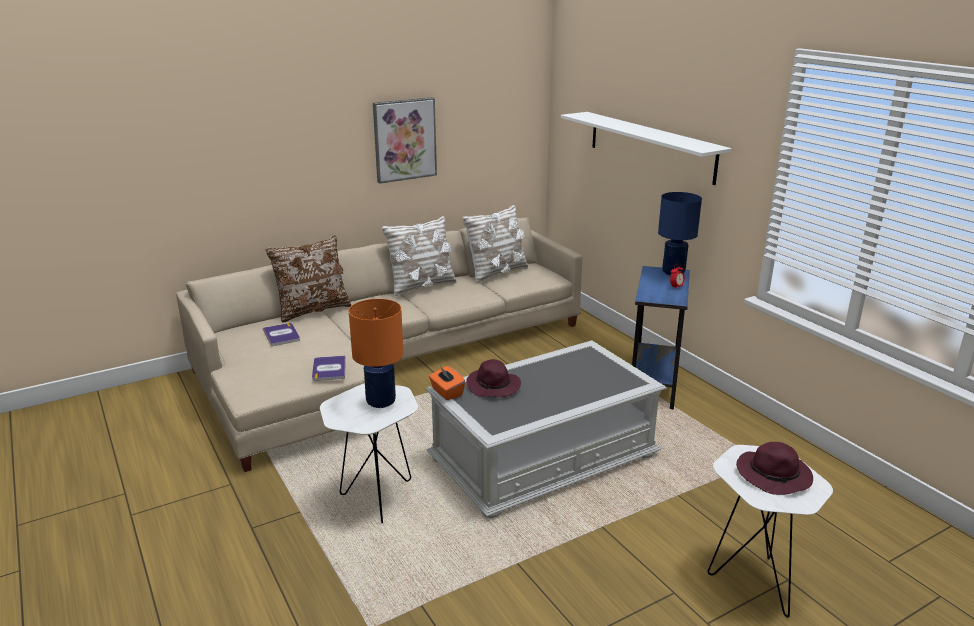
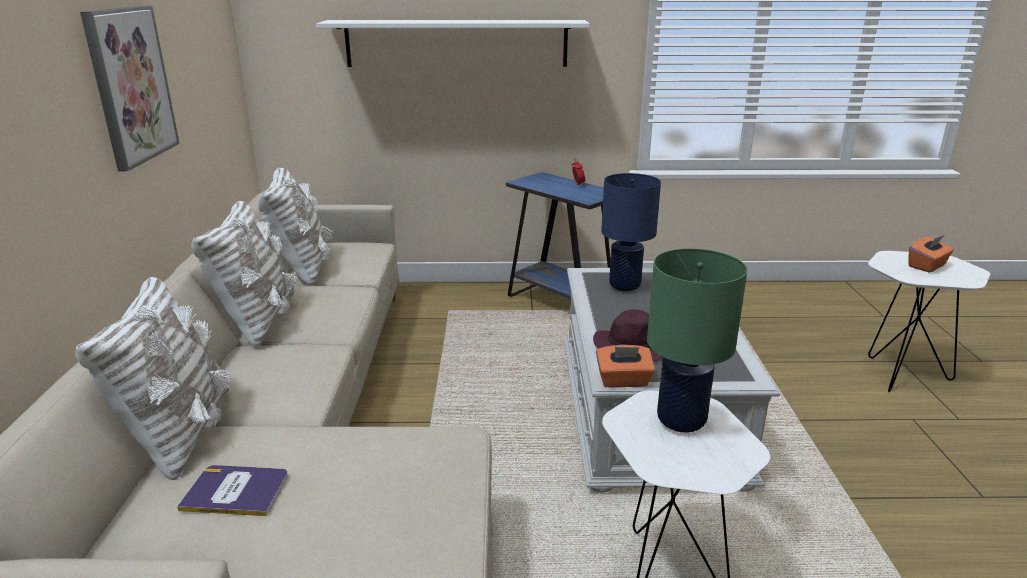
camera: 60 degrees left, 0 degrees up
brown pillow [266,235,351,323] -> white pillow [75,277,234,480]
book [312,355,346,381] -> none
orange table lamp [349,299,404,408] -> green table lamp [647,248,748,433]
blue table lamp [658,192,702,276] -> blue table lamp moved to [601,173,661,291]
purple hat [736,442,813,495] -> orange tissue box [908,235,954,272]

